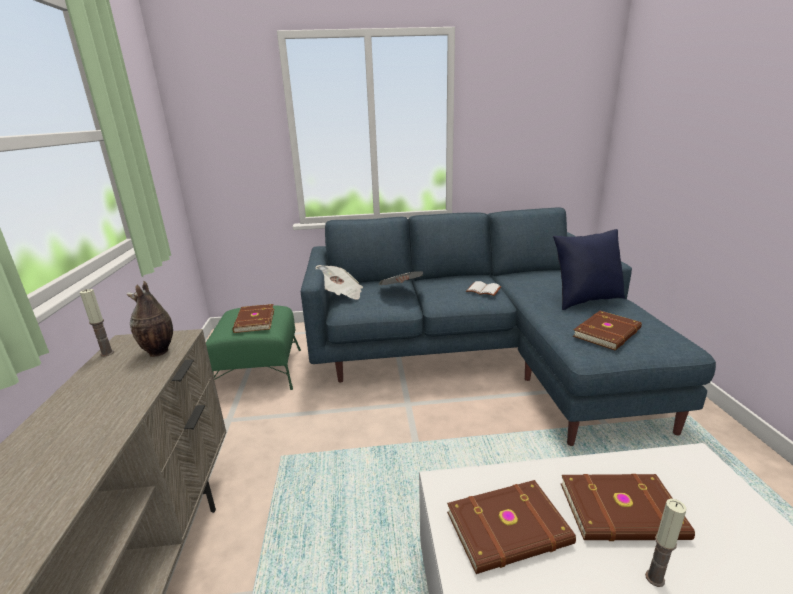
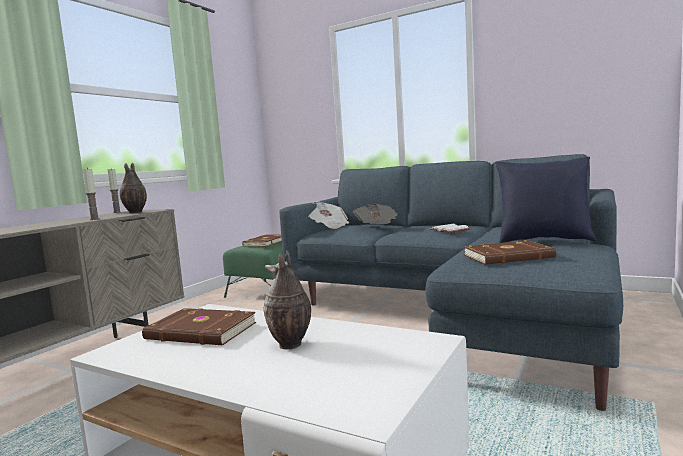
camera: 35 degrees right, 15 degrees down
brown book [561,474,695,541] -> vase [264,250,311,349]
candle [645,499,686,587] -> candle moved to [83,168,100,220]

